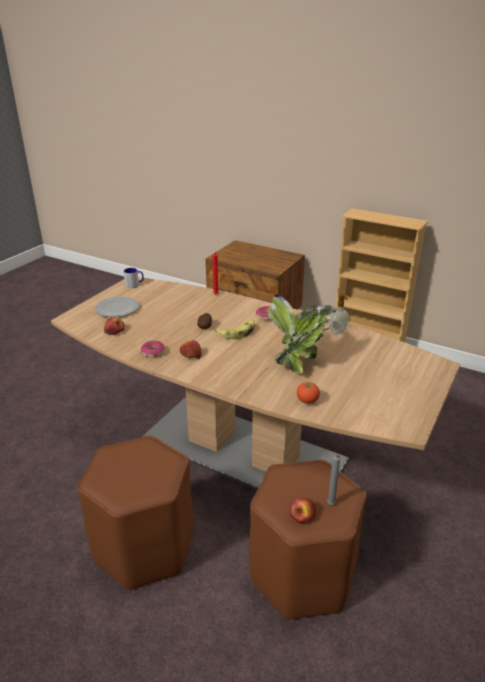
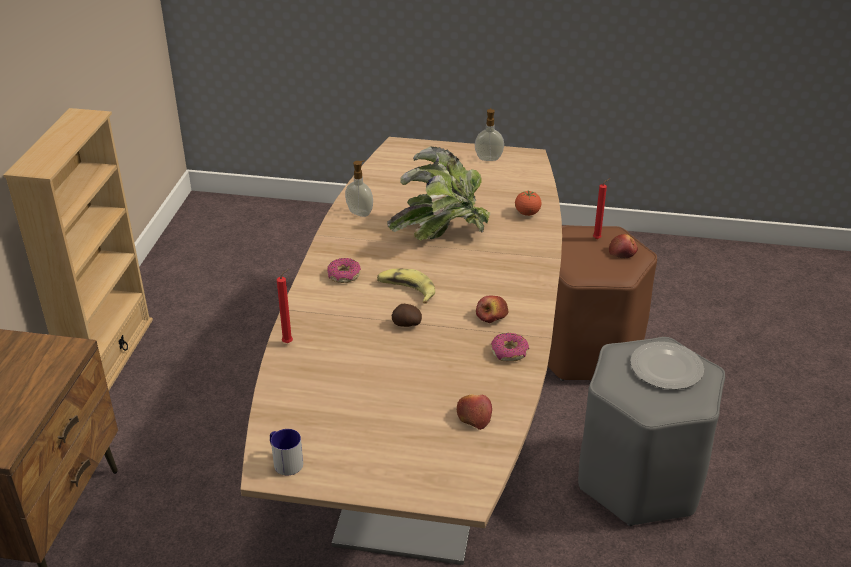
camera: 110 degrees left, 5 degrees up
brown stool [77,435,194,591] -> grey stool [578,337,725,526]
plate [94,296,139,317] -> plate moved to [630,342,704,389]
grey candle [327,455,340,505] -> red candle [593,178,610,239]
none -> soap dispenser [475,108,504,161]

